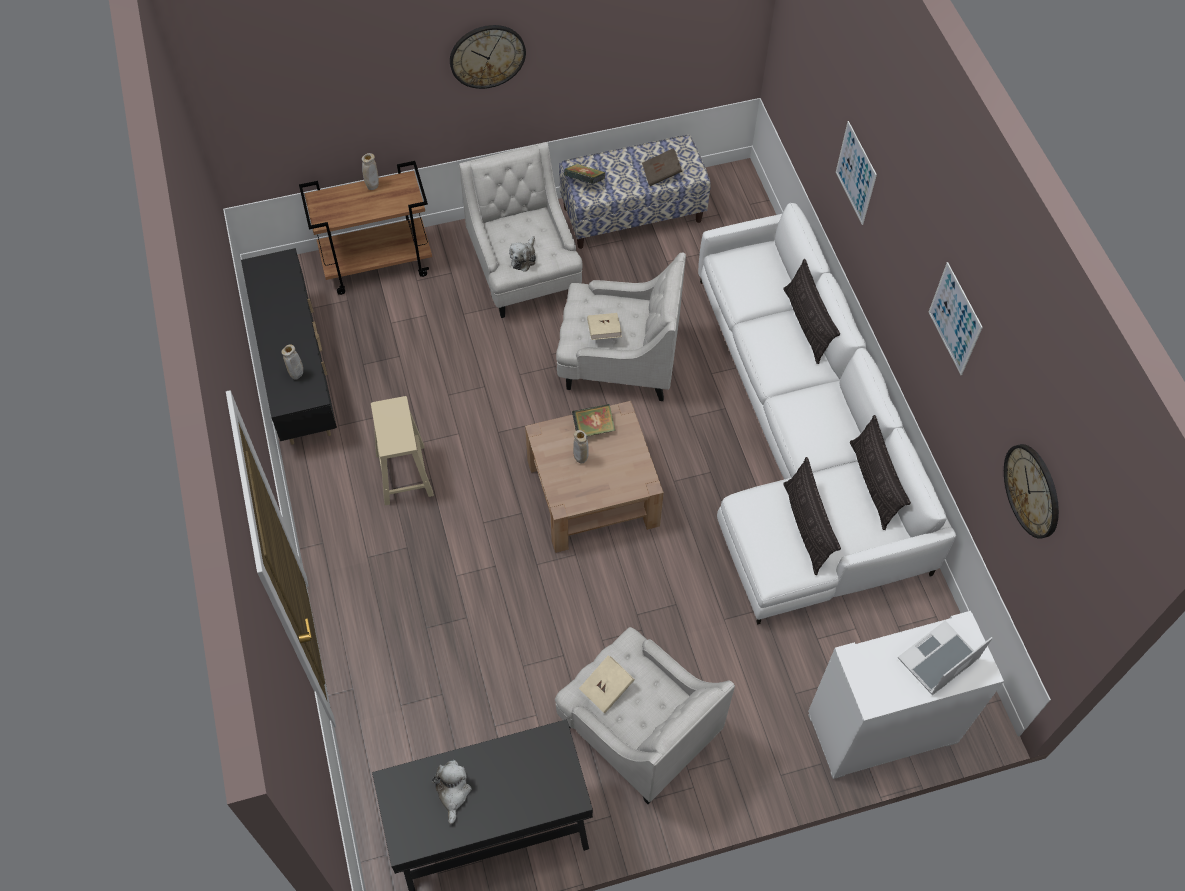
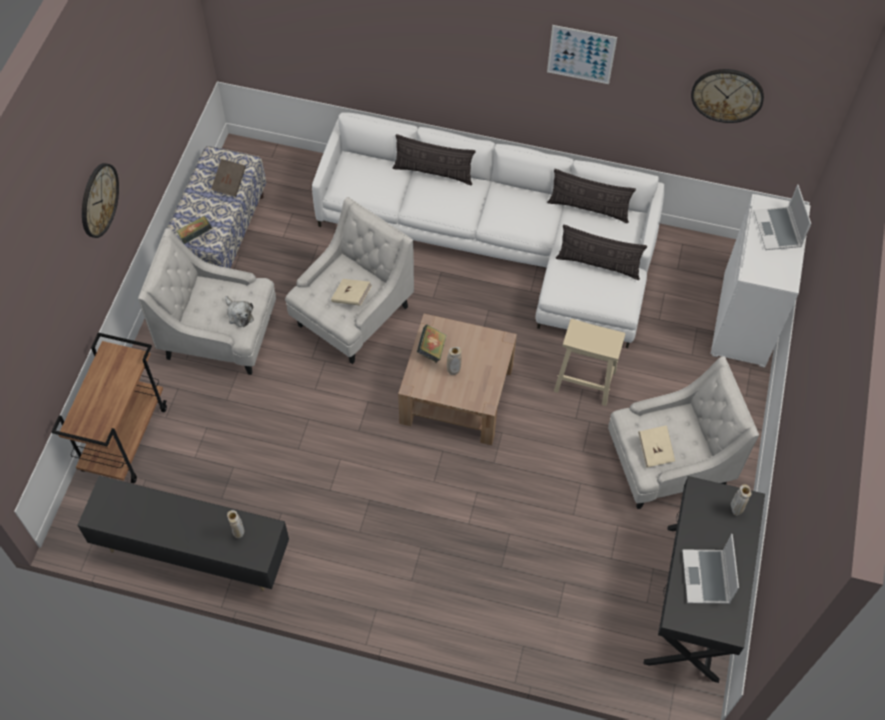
camera: 60 degrees left, 0 degrees up
beige vase [362,153,379,190] -> beige vase moved to [731,484,752,516]
beige stool [371,396,434,505] -> beige stool moved to [554,319,626,406]
plush toy [432,760,472,825] -> laptop [682,534,739,604]
picture [836,121,877,225] -> none

